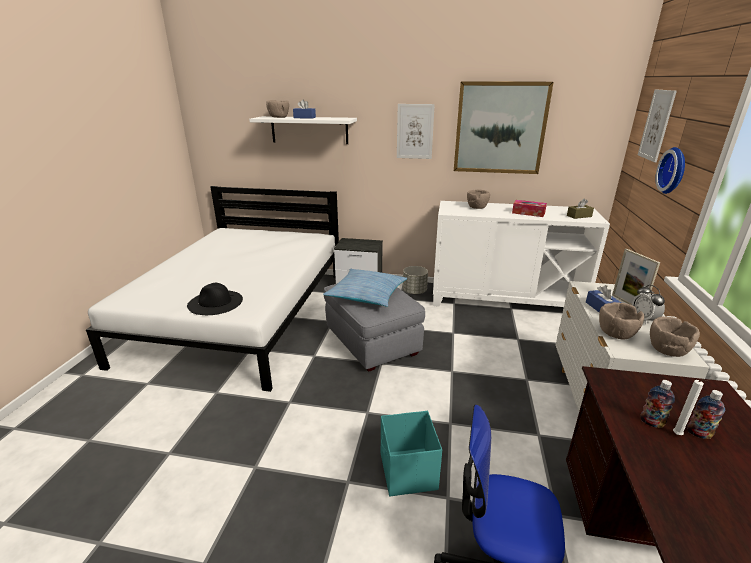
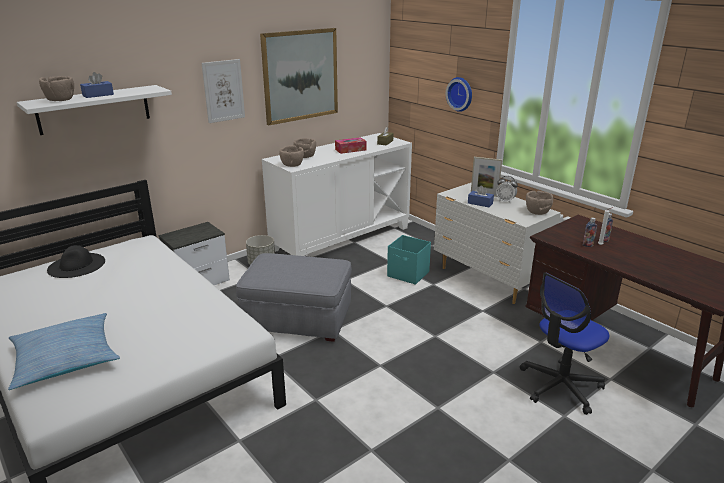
camera: 50 degrees left, 0 degrees up
black hat [187,283,243,315] -> black hat moved to [47,245,105,278]
pillow [323,269,407,307] -> pillow moved to [8,313,120,390]
turquoise storage box [381,411,442,496] -> turquoise storage box moved to [387,235,431,285]
brown bowl [599,302,644,339] -> brown bowl moved to [279,145,304,167]
picture [638,90,677,162] -> none

